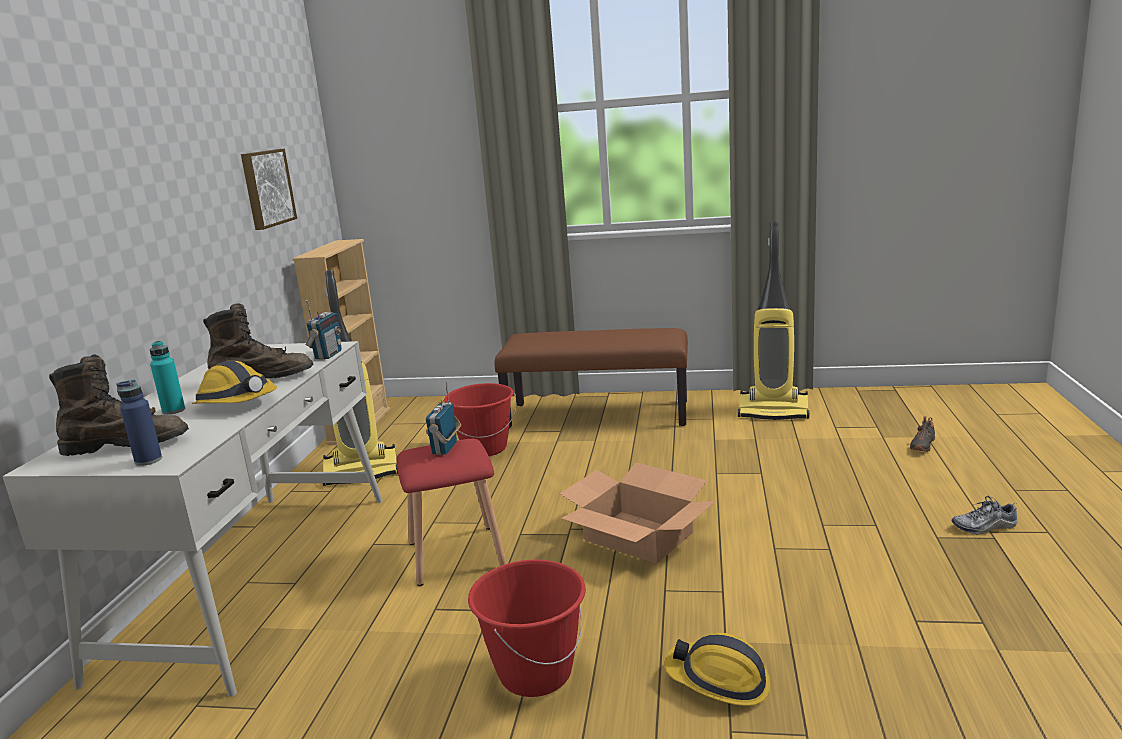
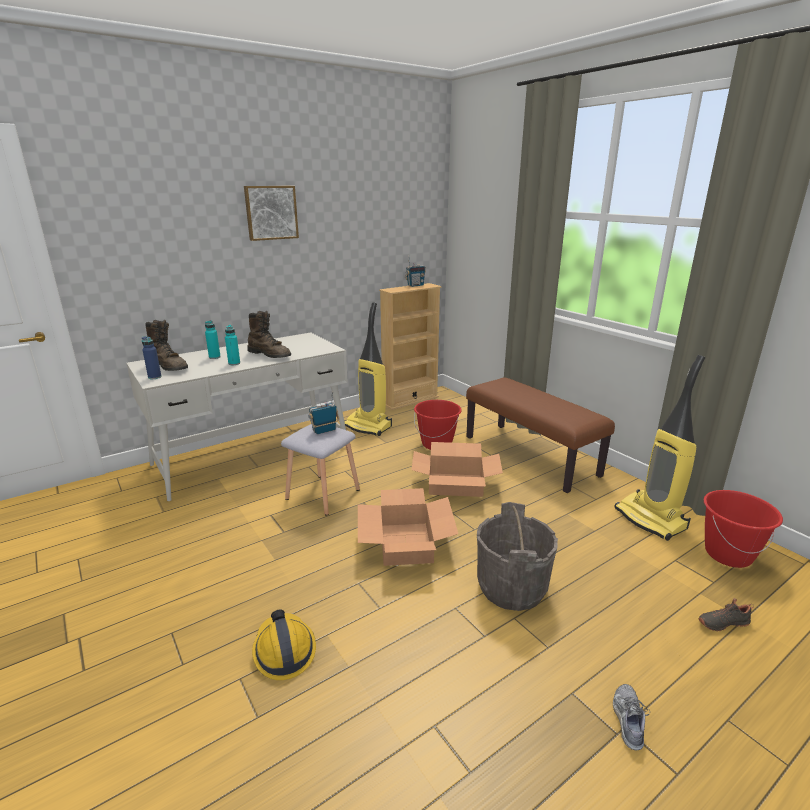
camera: 45 degrees right, 5 degrees up
hard hat [192,360,277,404] -> turquoise bottle [225,325,240,365]
picture [241,149,297,230] -> picture moved to [244,186,299,241]
radio [306,300,342,360] -> radio moved to [405,256,426,287]
red stool [397,439,507,586] -> grey stool [281,424,360,516]
red bucket [468,560,586,697] -> red bucket moved to [703,490,783,568]
shoe [951,496,1018,535] -> shoe turned 60 degrees clockwise [613,684,650,750]
none -> cardboard box [411,442,503,497]
none -> grey bucket [477,502,558,611]

